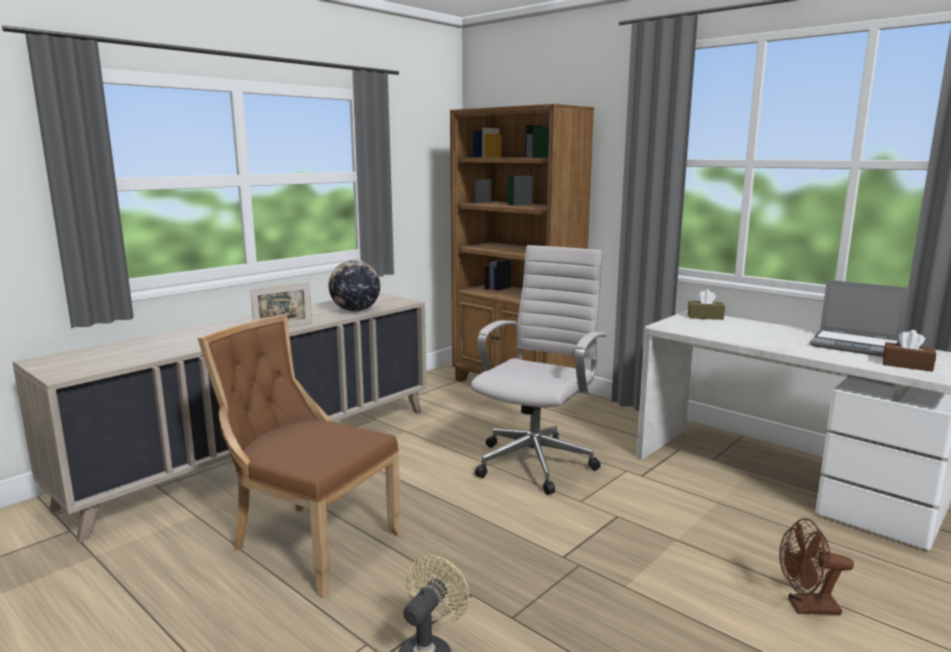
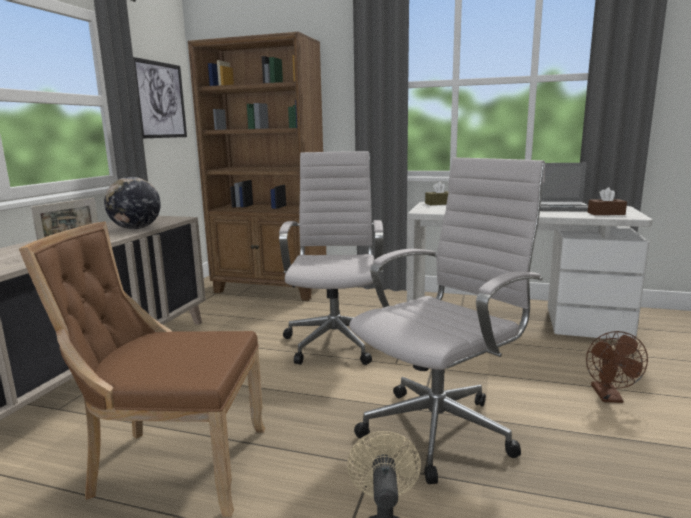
camera: 25 degrees left, 0 degrees up
brown fan [779,518,854,615] -> brown fan turned 60 degrees counterclockwise [586,331,648,403]
none -> picture [133,57,187,138]
none -> white office chair [349,157,545,484]

